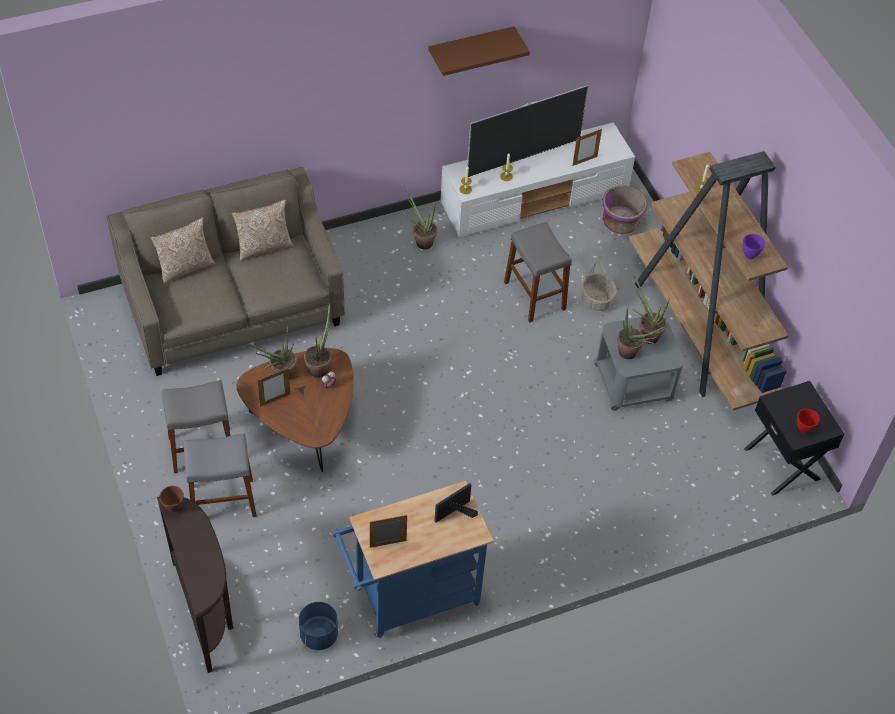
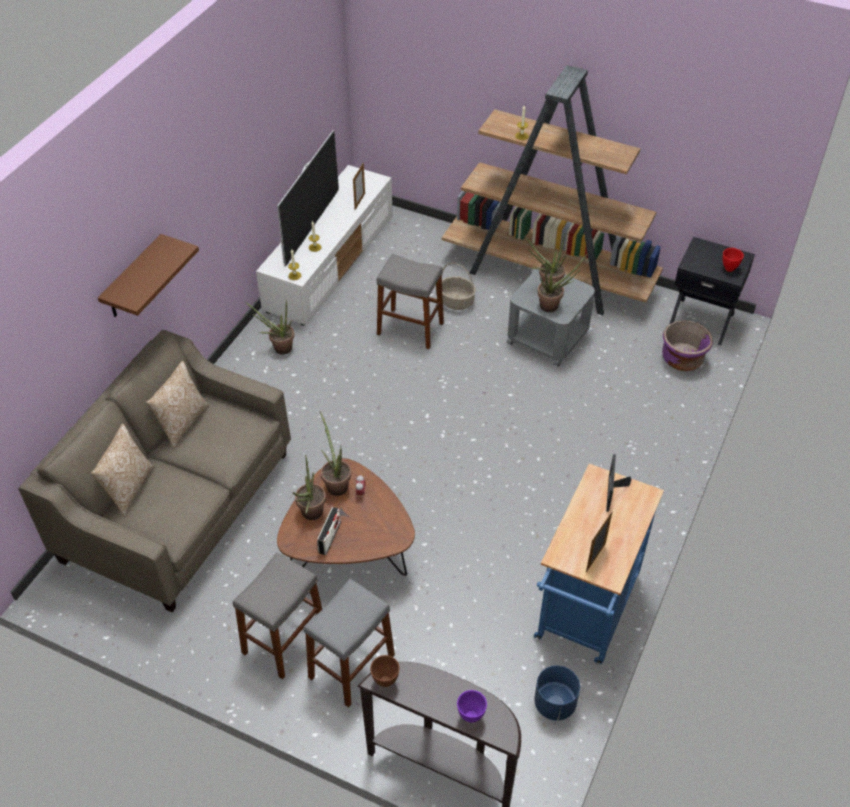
camera: 40 degrees left, 5 degrees down
picture frame [257,368,290,407] -> radio [317,507,341,555]
brown shelf [428,26,530,76] -> brown shelf moved to [98,234,199,317]
purple planter [603,186,647,234] -> purple planter moved to [662,320,713,371]
purple bowl [743,234,765,259] -> purple bowl moved to [457,690,487,723]

